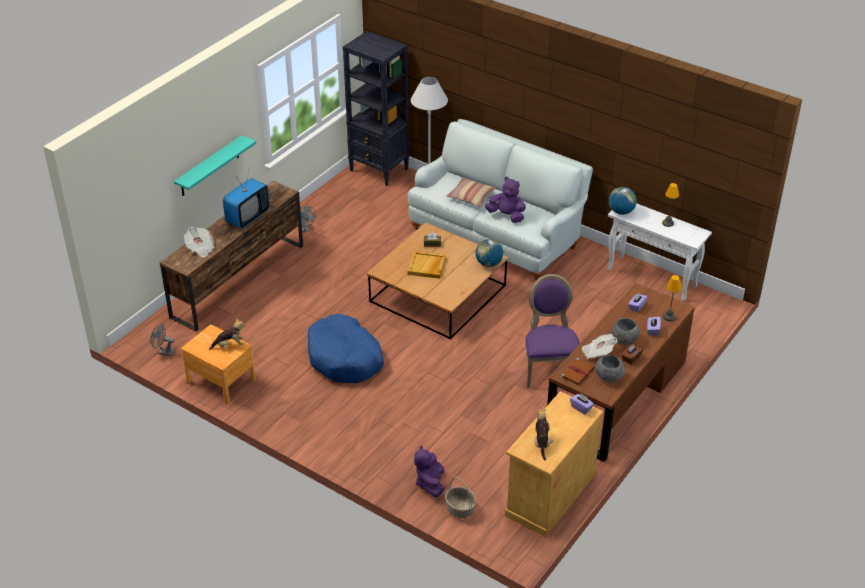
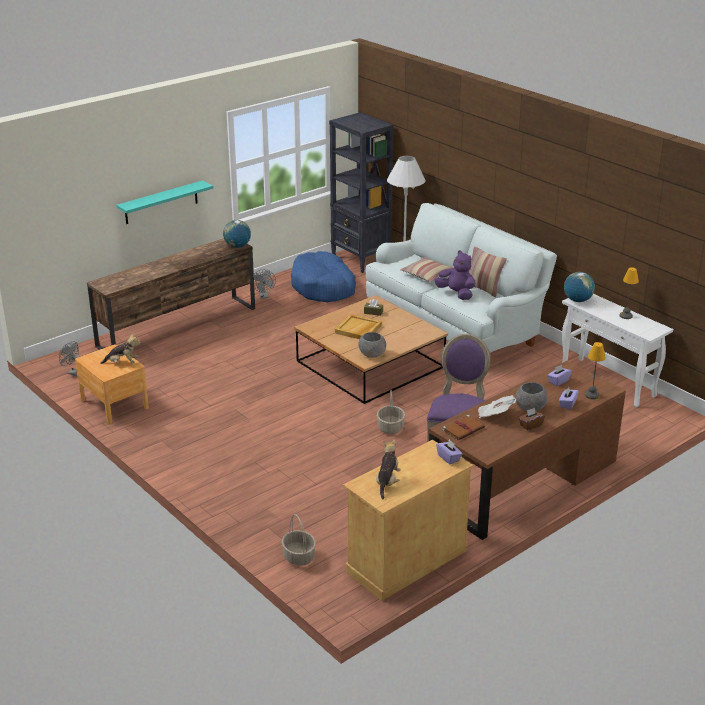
camera: 15 degrees right, 10 degrees down
newspaper [184,227,215,258] -> none
television [223,167,270,229] -> none
blue dog bed [308,314,384,383] -> blue dog bed moved to [291,251,356,302]
purple plush toy [414,445,444,497] -> none
globe [475,239,503,267] -> globe moved to [223,220,251,248]
grey bowl [595,355,625,383] -> grey bowl moved to [358,332,386,358]
none -> basket [377,390,405,434]
none -> pillow [469,246,507,297]

